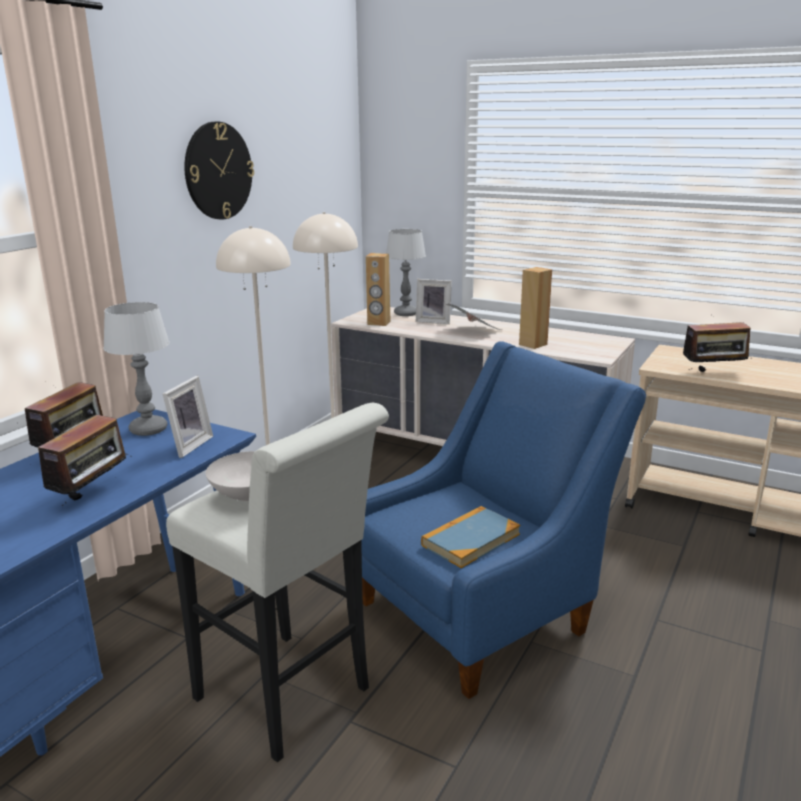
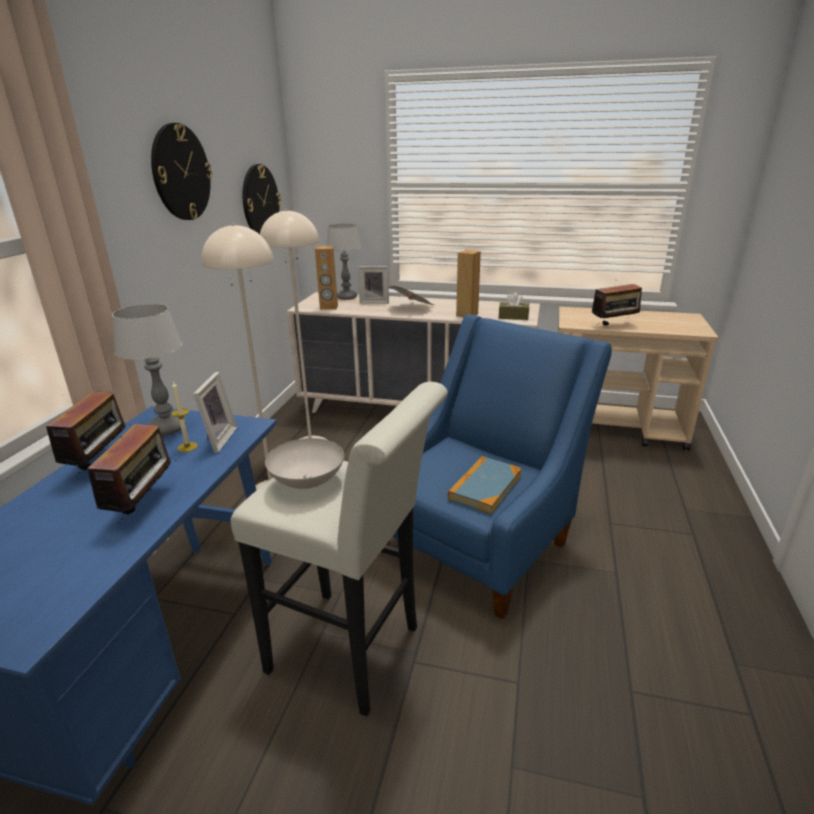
camera: 15 degrees left, 5 degrees up
none -> candle [171,381,198,452]
none -> wall clock [243,164,281,234]
none -> brown tissue box [499,292,529,320]

